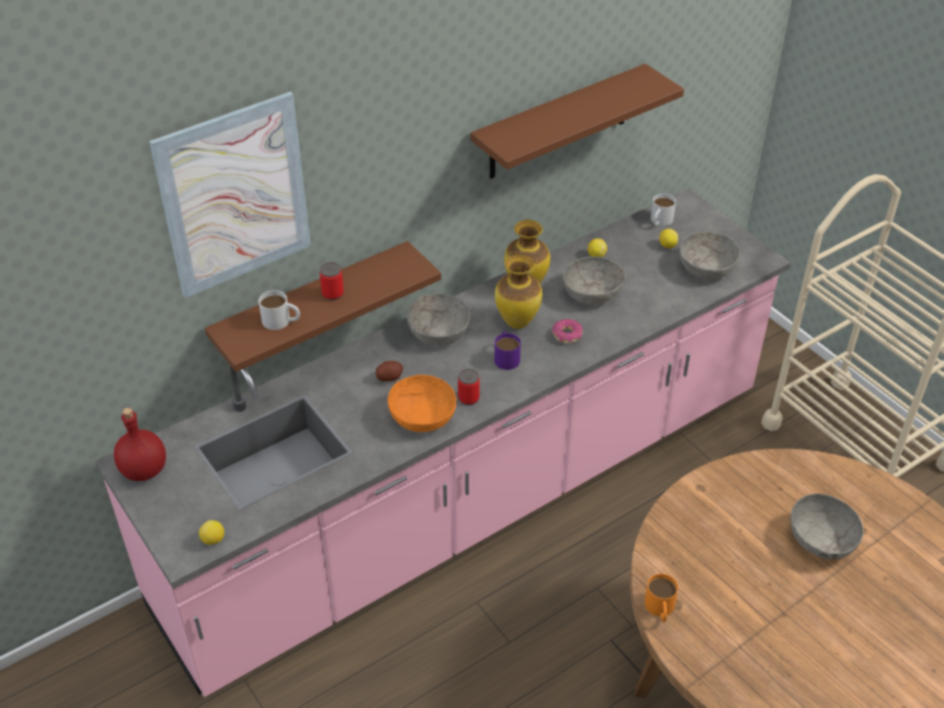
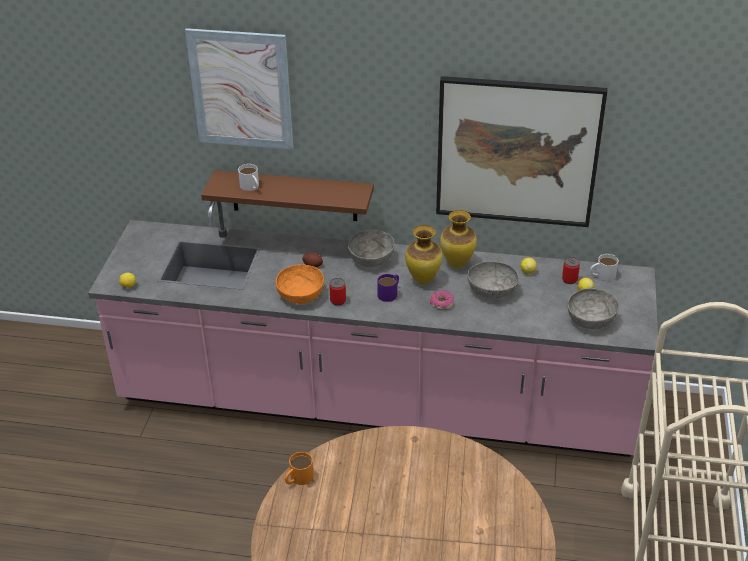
camera: 45 degrees right, 5 degrees down
red bottle [114,408,166,481] -> none
can [320,262,344,300] -> can moved to [562,257,580,284]
brown shelf [470,64,684,179] -> picture [436,76,607,227]
grey bowl [790,493,864,559] -> none

